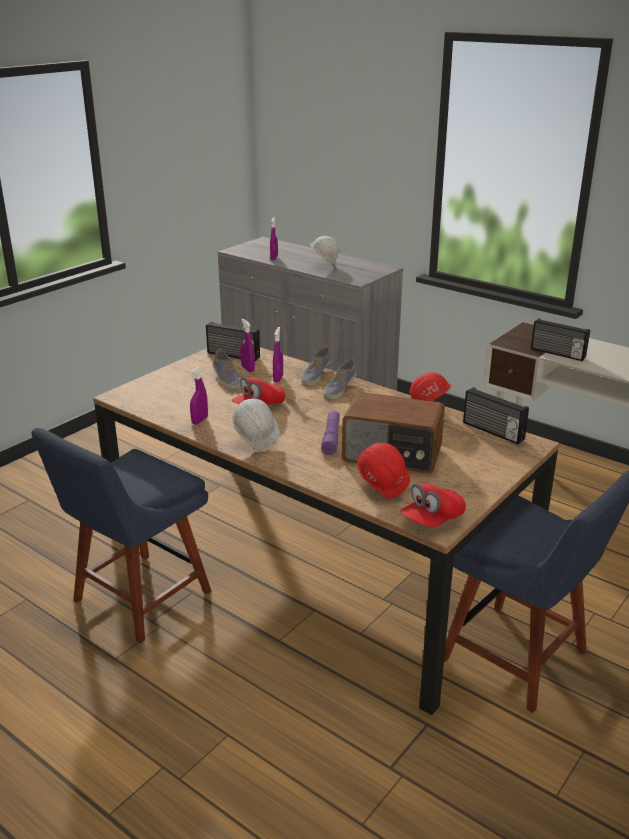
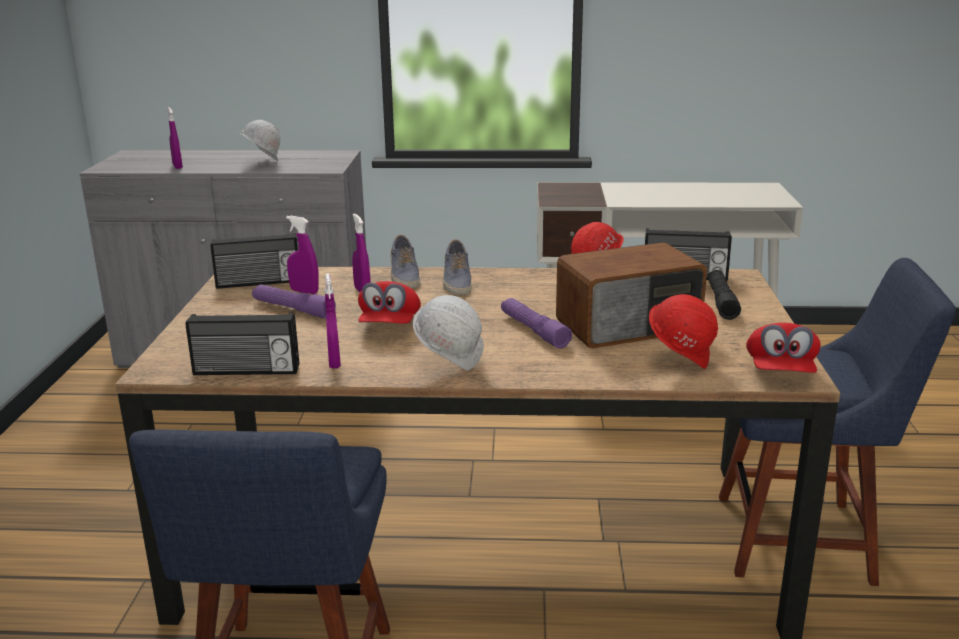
camera: 35 degrees left, 5 degrees down
shoe [212,350,241,389] -> purple flashlight [252,284,336,319]
radio [531,318,590,361] -> radio moved to [185,313,299,375]
none -> black flashlight [708,270,741,320]

